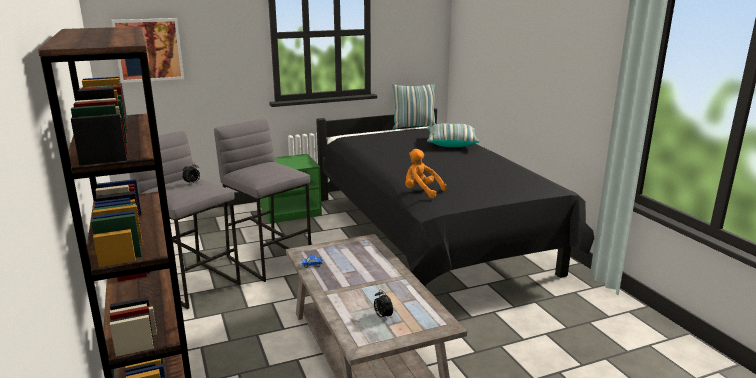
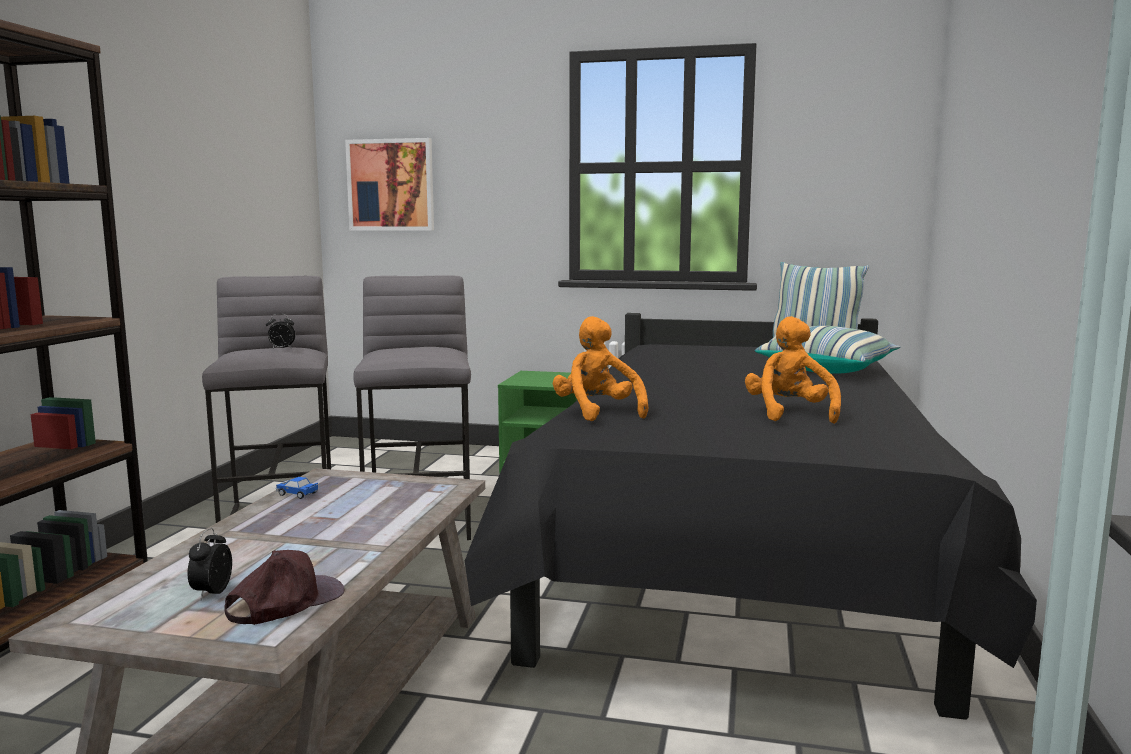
camera: 35 degrees right, 10 degrees down
none -> brown cap [224,550,345,625]
none -> orange plush toy [745,316,841,424]

